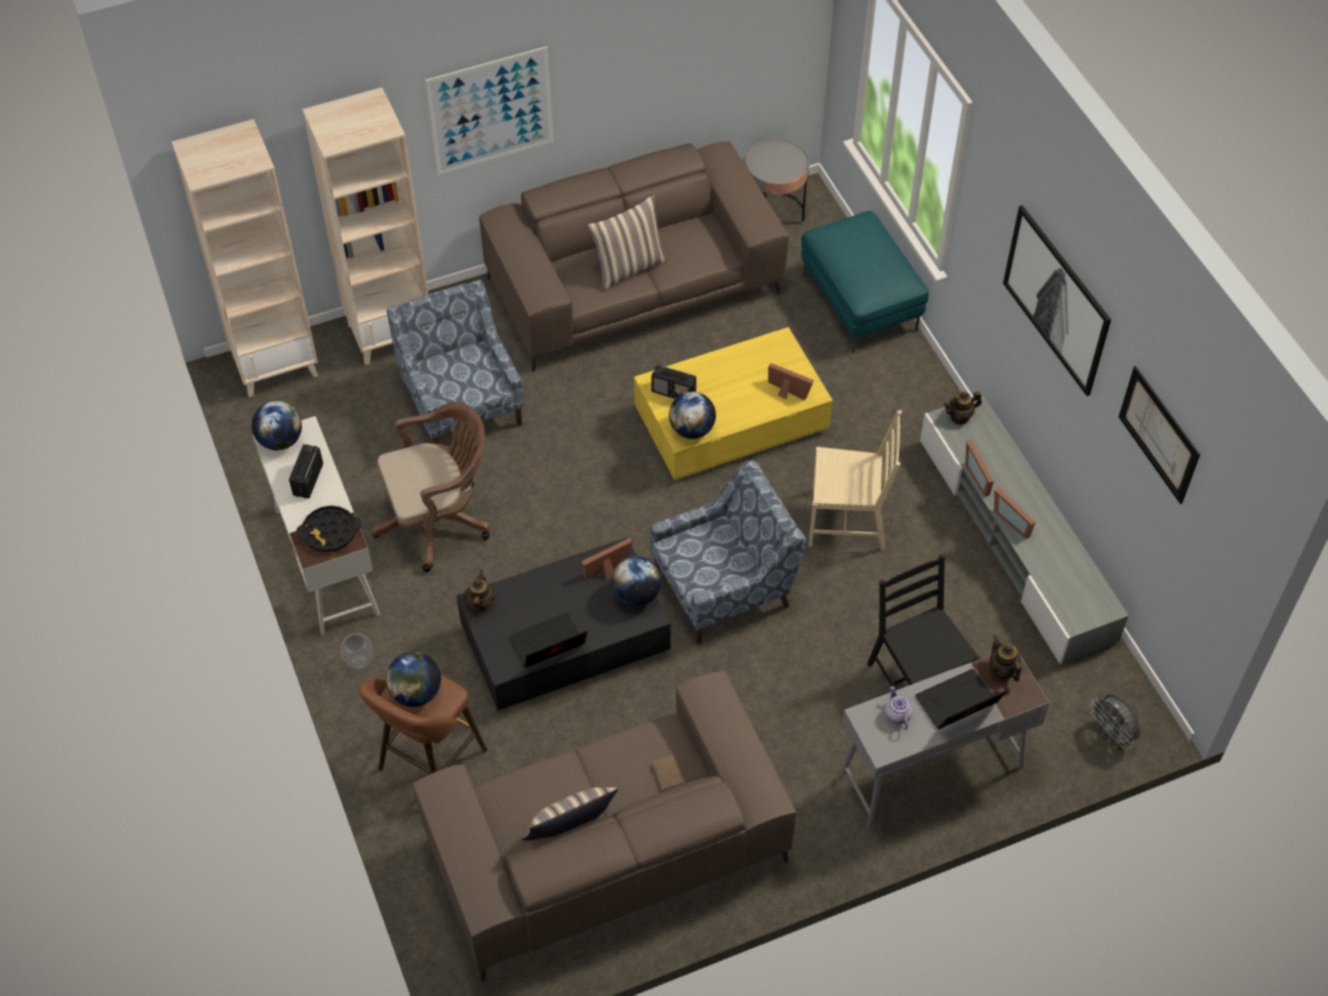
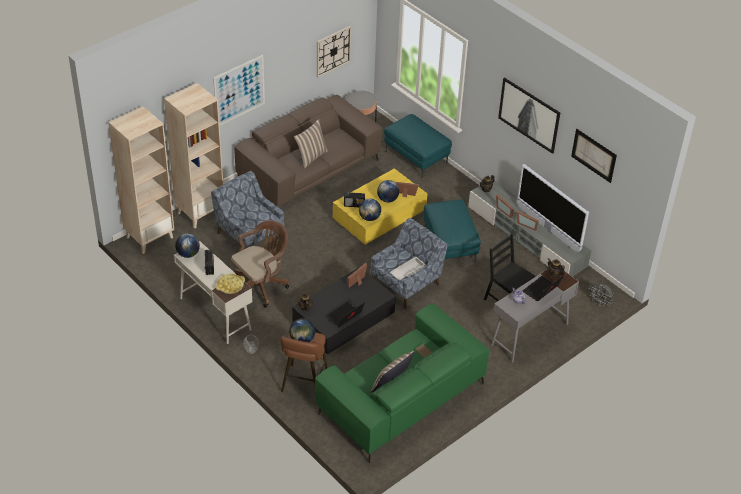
camera: 20 degrees left, 10 degrees down
black tray [296,506,361,552] -> yellow tray [216,274,245,294]
brown sofa [413,671,796,982] -> green sofa [315,303,489,463]
globe [611,556,662,607] -> globe moved to [377,180,399,202]
beige chair [808,410,902,551] -> turquoise ottoman [424,199,481,262]
none -> wall clock [317,26,351,77]
none -> white tray [390,257,426,281]
none -> television [517,164,589,252]

